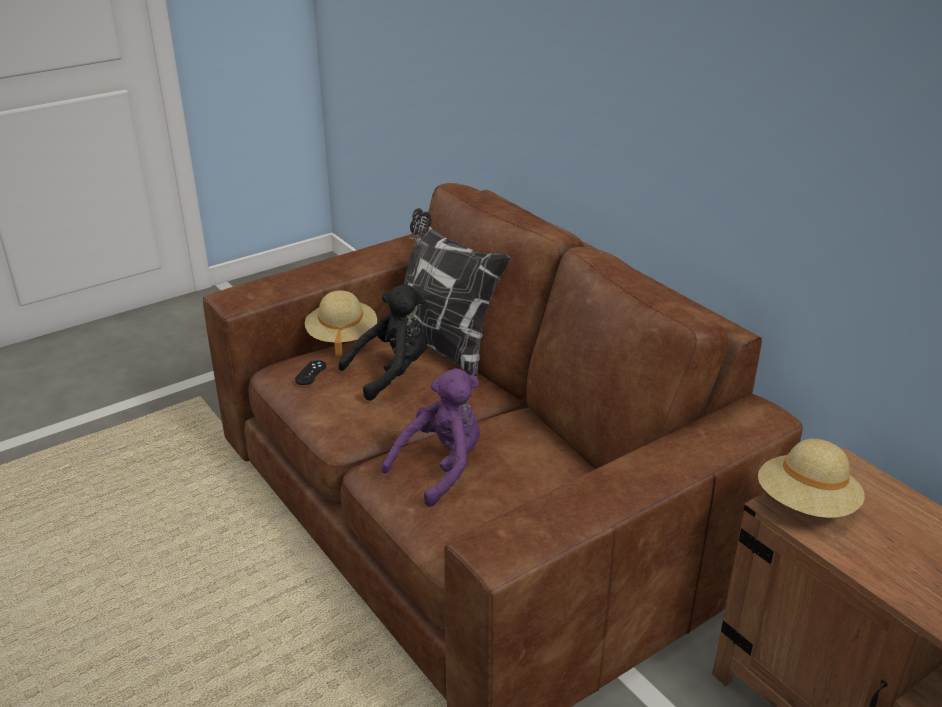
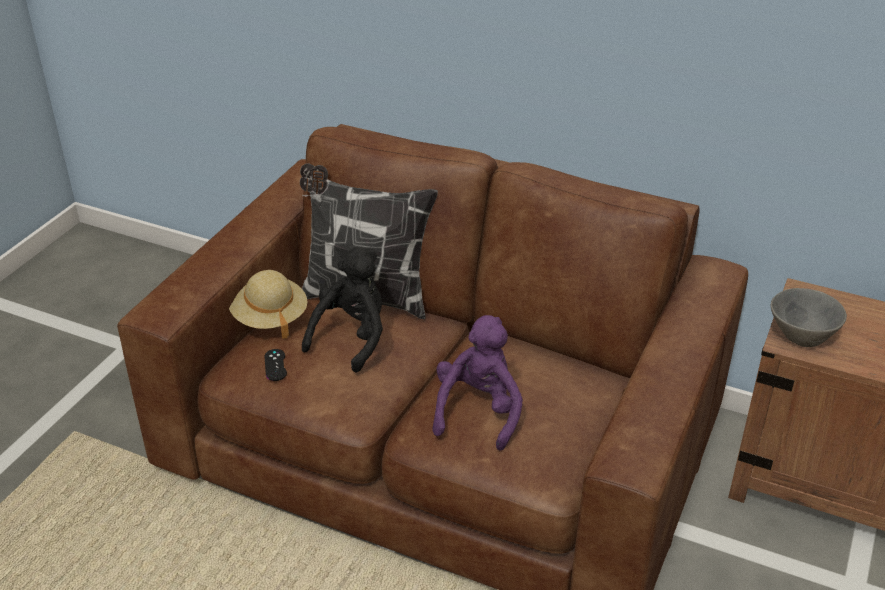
camera: 30 degrees left, 5 degrees up
beige hat [758,439,865,518] -> grey bowl [771,288,847,347]

